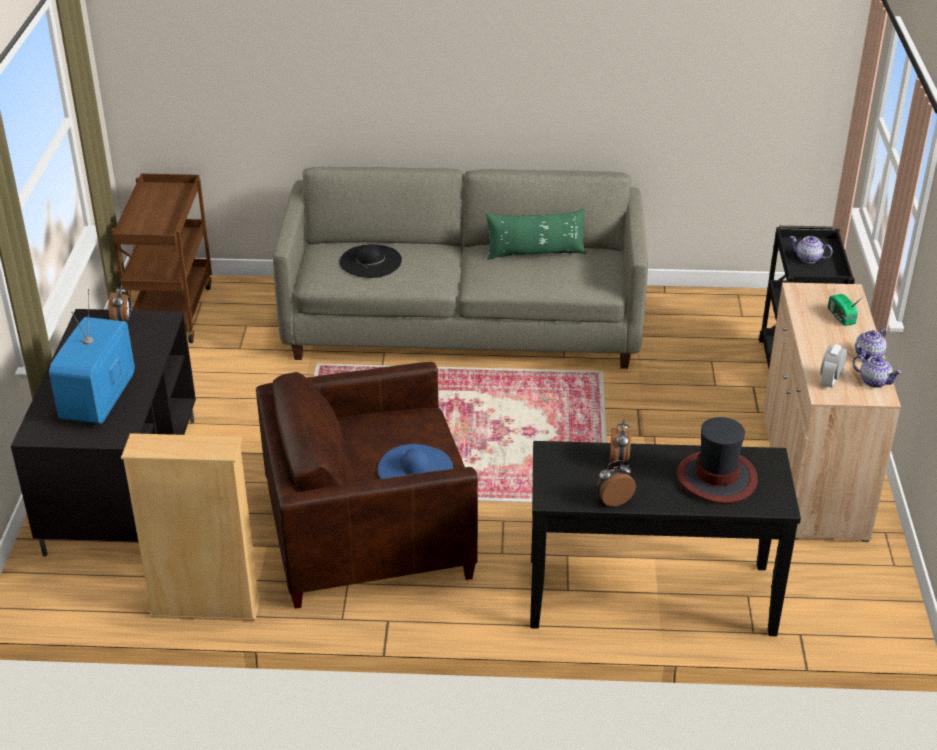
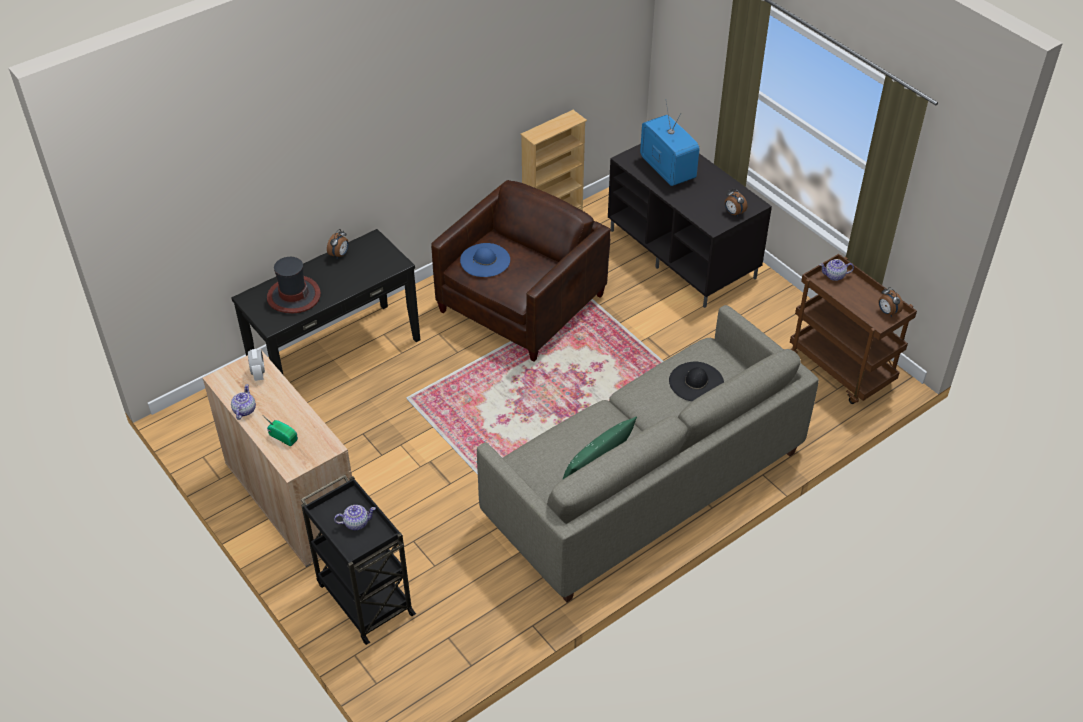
camera: 140 degrees right, 10 degrees up
alarm clock [609,420,631,466] -> alarm clock moved to [878,287,903,317]
teapot [853,355,902,388] -> teapot moved to [820,259,854,281]

